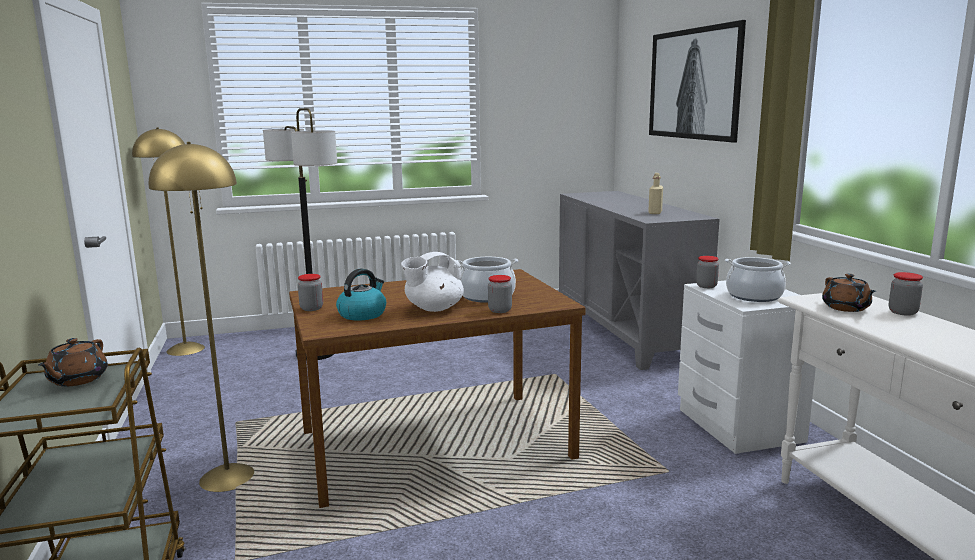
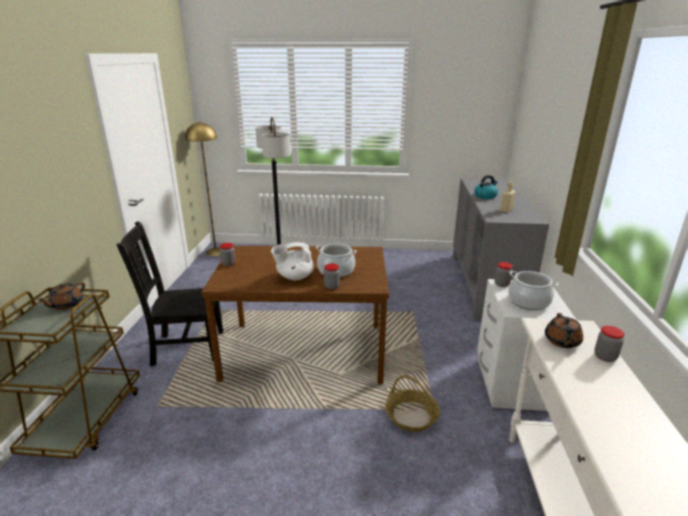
camera: 20 degrees right, 10 degrees up
yellow floor lamp [149,142,254,492] -> black chair [117,221,223,366]
kettle [336,269,386,321] -> kettle moved to [474,175,498,199]
picture [649,20,746,143] -> none
none -> basket [385,376,440,432]

